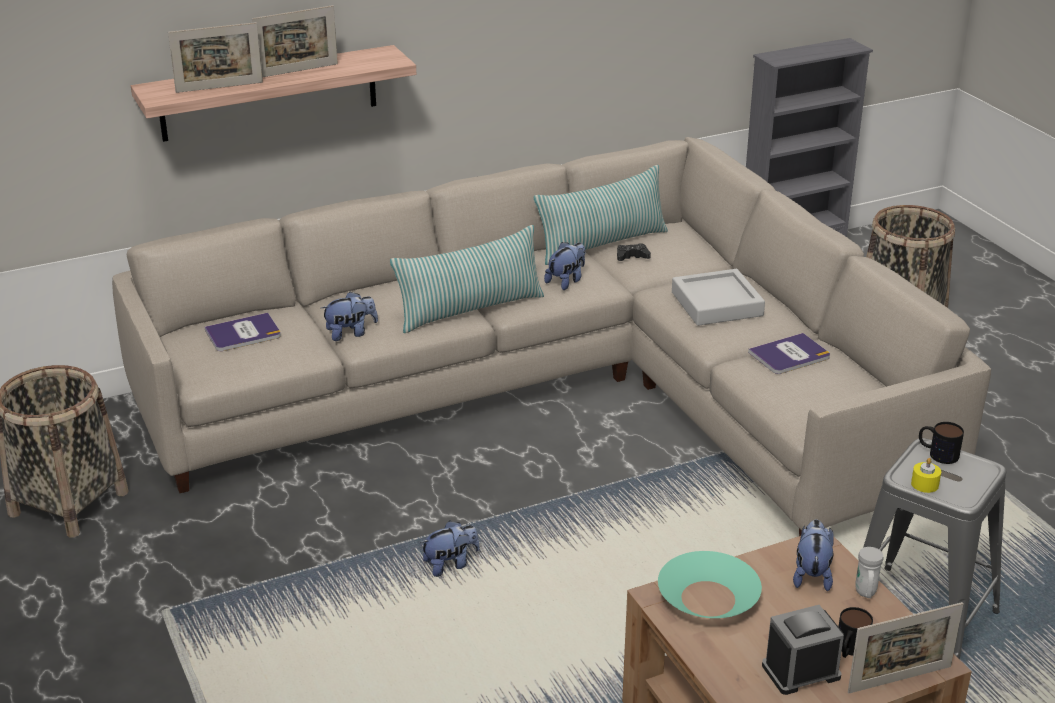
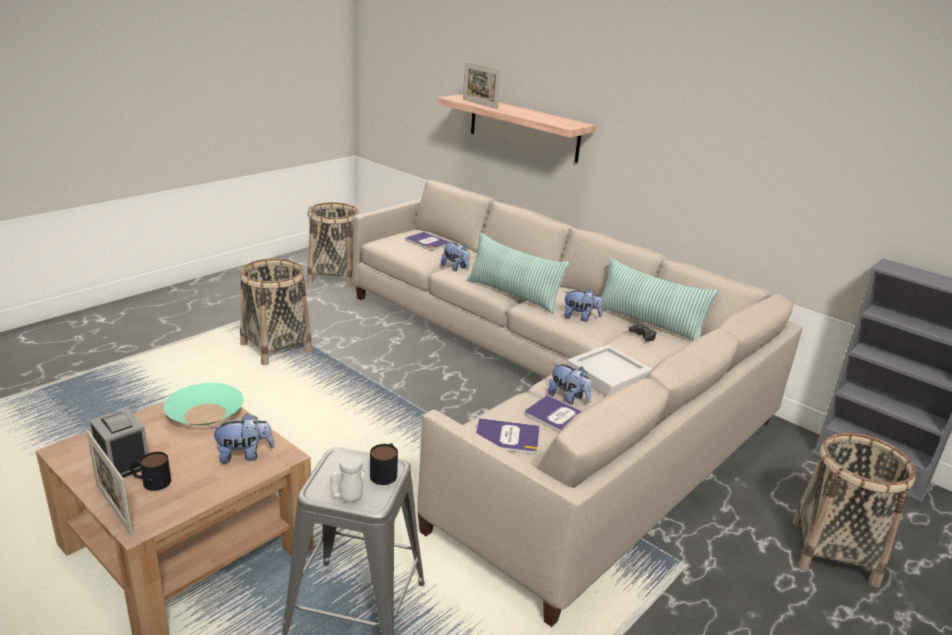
camera: 65 degrees right, 5 degrees down
picture frame [252,5,338,77] -> none
plush toy [420,521,480,577] -> plush toy moved to [548,363,592,404]
white mug [855,547,883,598] -> white mug moved to [330,455,363,502]
yellow candle [911,458,941,493] -> none
none -> basket [240,258,312,365]
none -> book [476,418,540,454]

